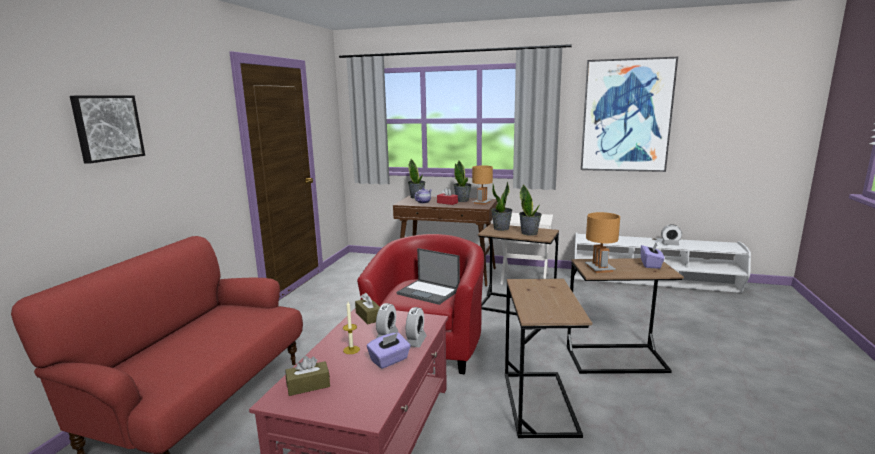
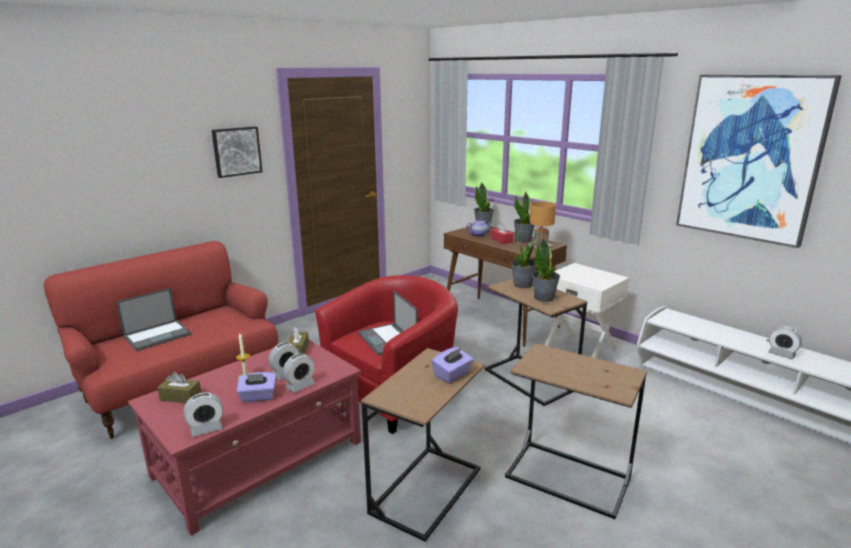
camera: 30 degrees right, 5 degrees up
picture [70,95,145,163] -> picture moved to [212,127,263,178]
brown table lamp [585,212,620,273] -> none
purple tissue box [641,243,665,269] -> purple tissue box moved to [432,347,473,383]
none -> laptop [116,288,191,351]
none -> alarm clock [184,392,223,437]

